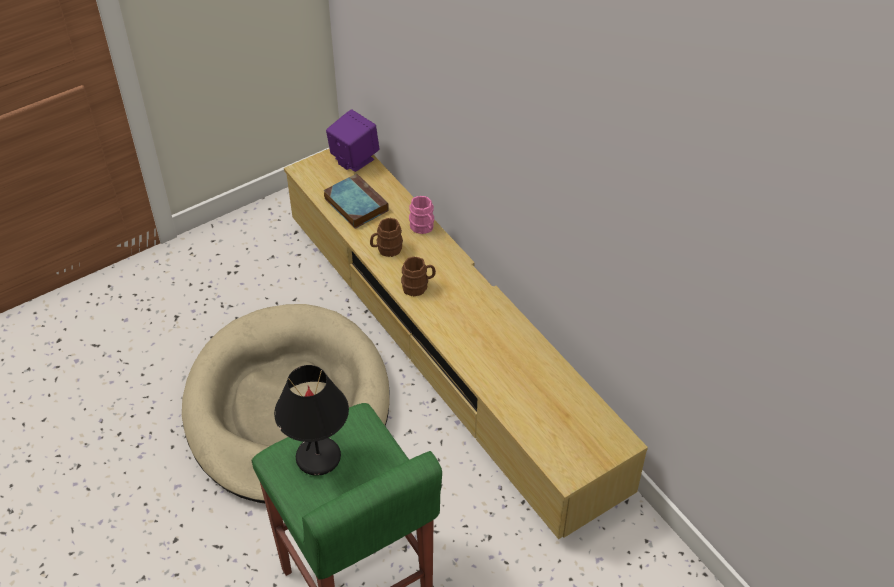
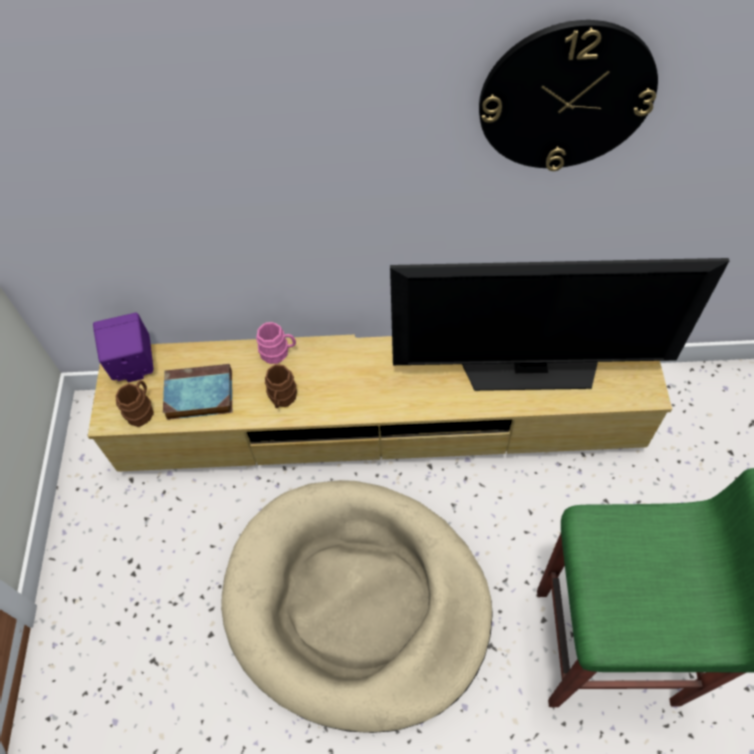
camera: 55 degrees left, 10 degrees up
black table lamp [274,365,349,476] -> none
brown mug [401,256,436,296] -> brown mug moved to [116,380,154,427]
none -> television [390,258,729,391]
none -> wall clock [479,20,658,171]

